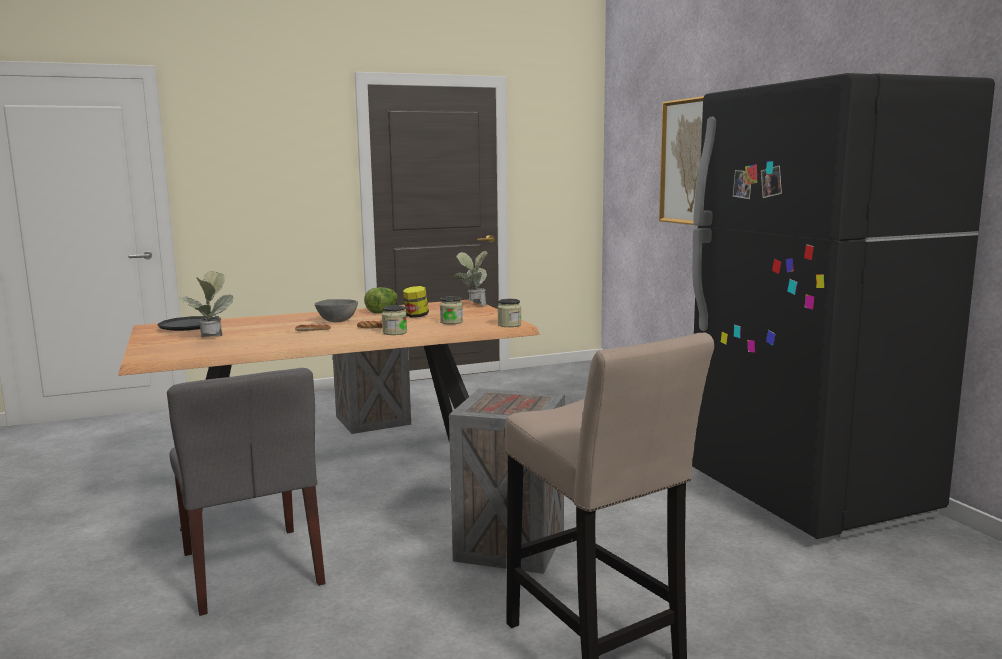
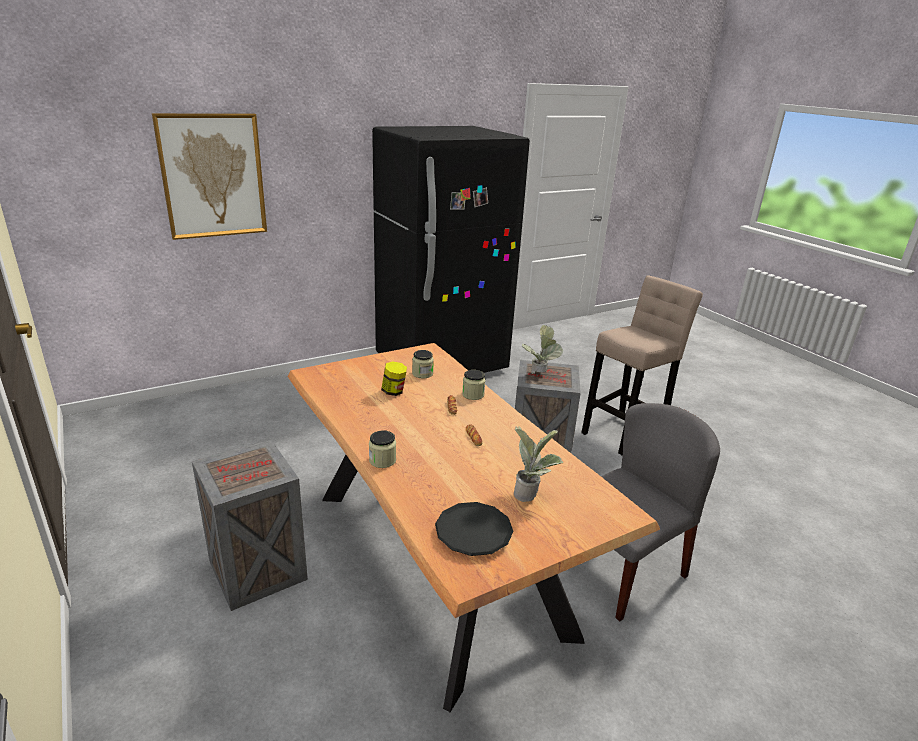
camera: 100 degrees left, 15 degrees up
grey bowl [315,299,358,322] -> none
lettuce [364,287,398,313] -> none
potted plant [454,251,488,306] -> potted plant moved to [522,325,563,374]
jar [497,299,521,327] -> jar moved to [369,430,396,468]

